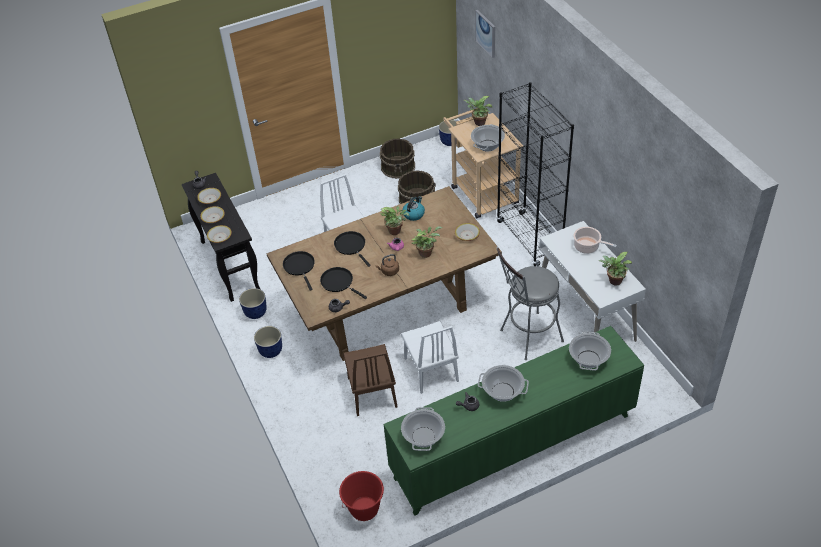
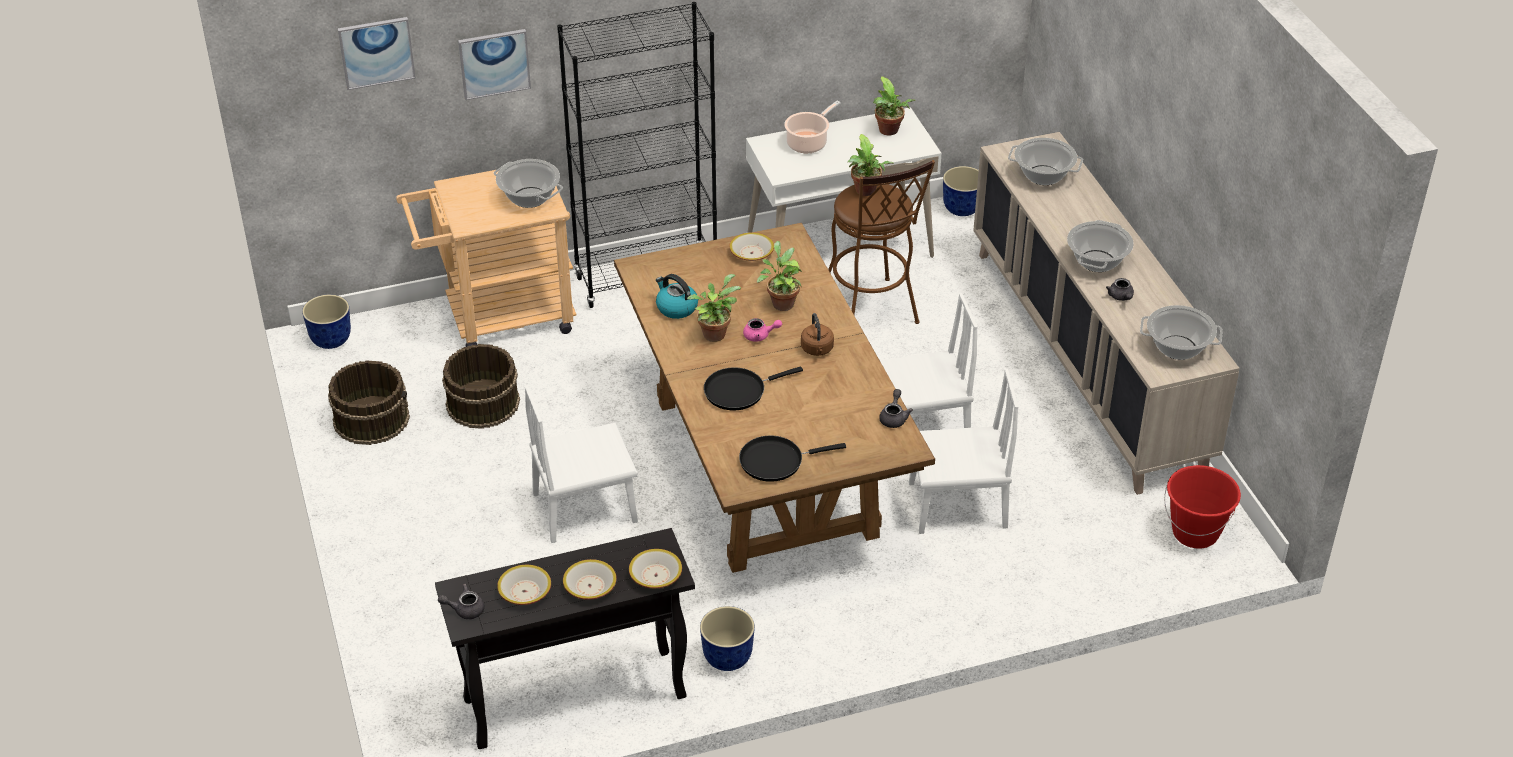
camera: 85 degrees left, 5 degrees down
planter [254,326,282,358] -> planter moved to [943,166,979,216]
black frying pan [320,267,367,299] -> none
brown chair [343,344,397,416] -> white chair [909,369,1018,534]
green cabinet [384,326,644,516] -> beige cabinet [973,132,1239,495]
potted plant [463,96,492,126] -> potted plant moved to [848,134,894,196]
grey stool [496,247,564,360] -> brown stool [828,160,935,324]
none -> picture [458,29,531,100]

